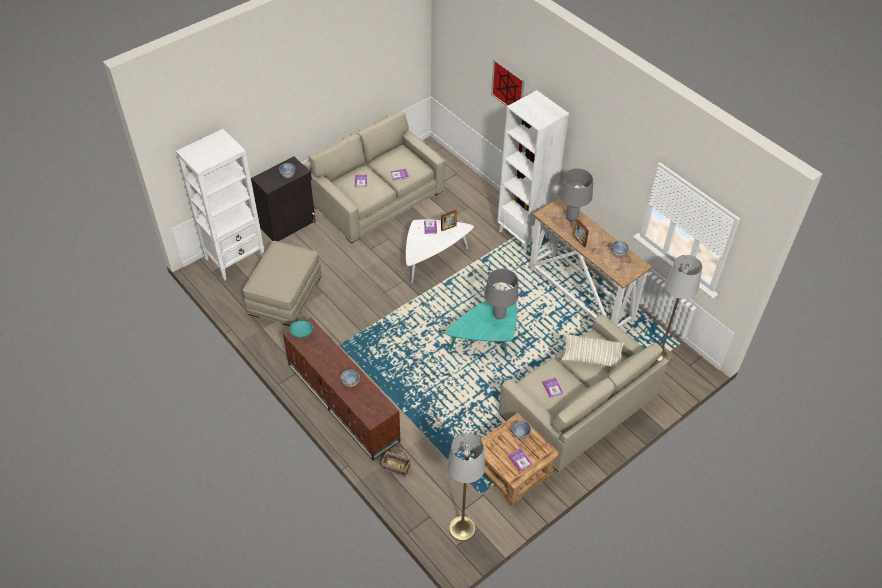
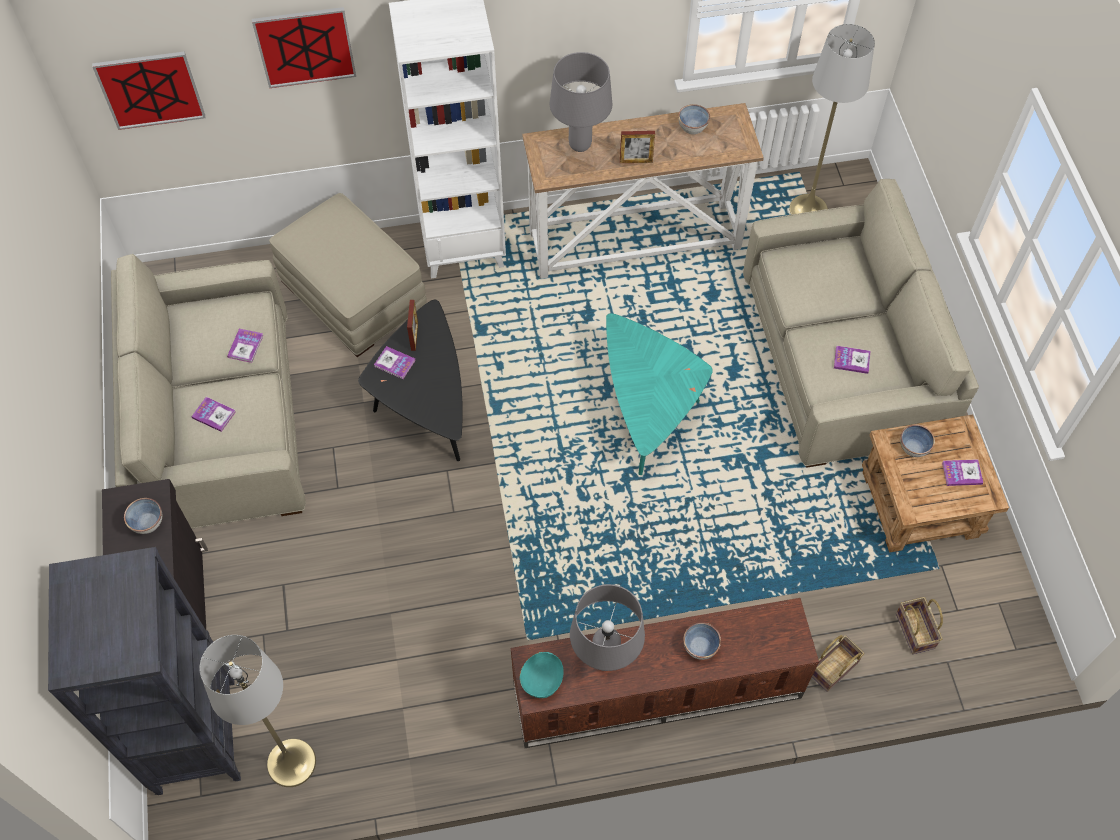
camera: 60 degrees left, 10 degrees up
white bookcase [176,129,264,281] -> black bookcase [48,547,241,795]
beige ottoman [243,241,321,326] -> beige ottoman moved to [269,193,427,357]
white coffee table [406,220,474,283] -> black coffee table [358,300,463,461]
grey floor lamp [447,433,485,541] -> grey floor lamp moved to [199,635,316,787]
grey table lamp [484,268,519,319] -> grey table lamp moved to [570,584,645,671]
pillow [562,333,625,368] -> none
none -> picture [92,51,205,130]
none -> basket [896,597,943,654]

